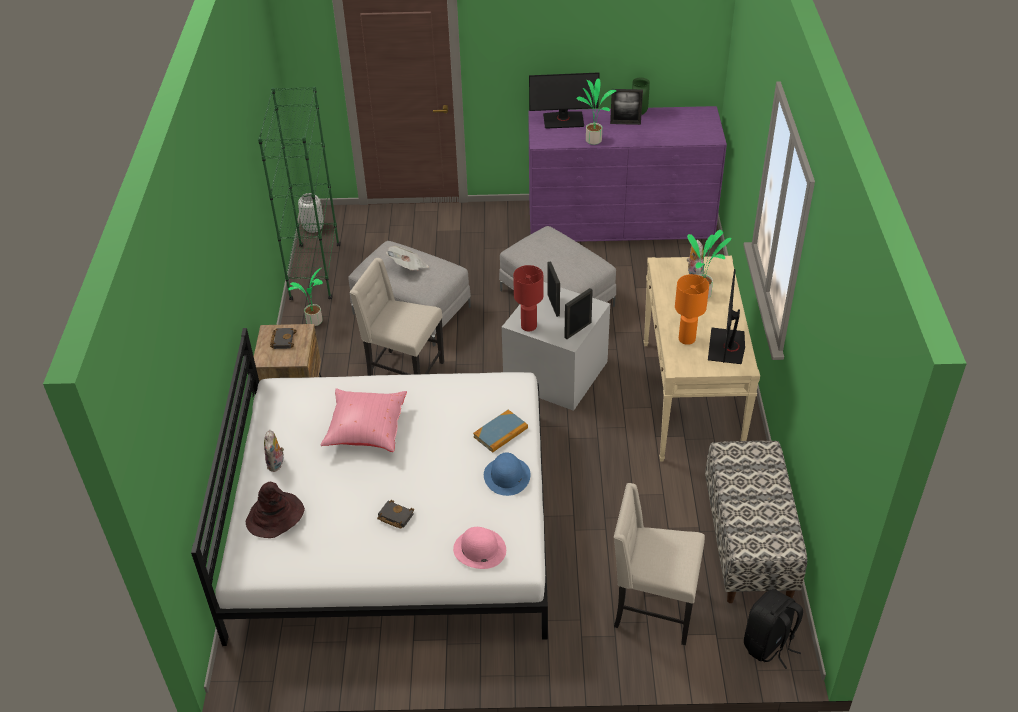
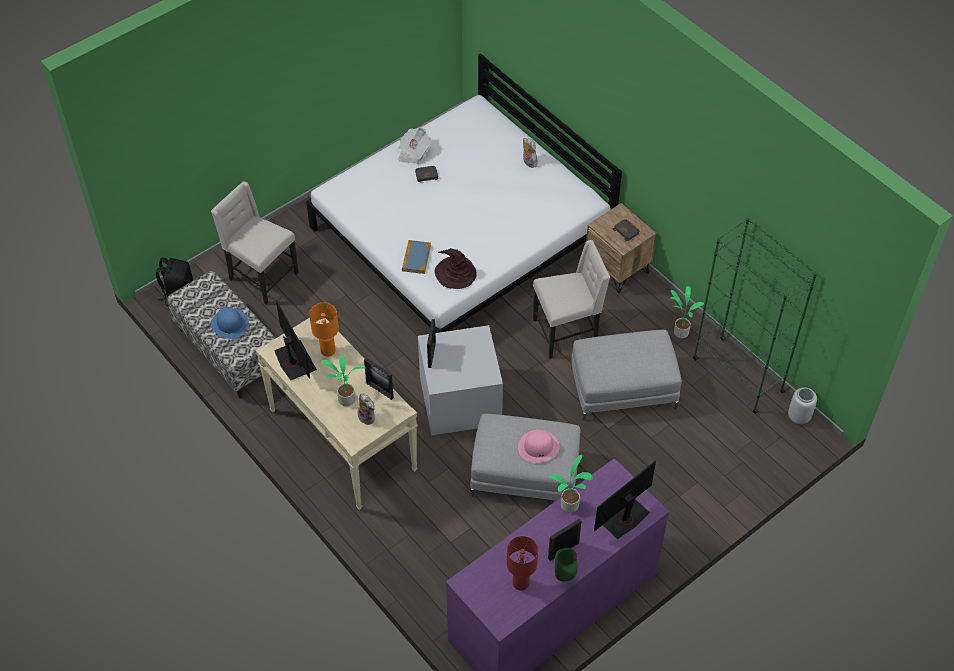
camera: 140 degrees right, 10 degrees up
brown hat [246,482,305,538] -> brown hat moved to [435,248,477,289]
pink pillow [320,388,407,452] -> none
newspaper [386,246,429,270] -> newspaper moved to [398,127,431,164]
pink hat [453,527,506,569] -> pink hat moved to [518,430,560,463]
blue hat [484,452,531,496] -> blue hat moved to [211,307,249,339]
red table lamp [513,265,543,331] -> red table lamp moved to [507,536,538,591]
picture frame [548,261,560,317] -> picture frame moved to [364,358,394,400]
beige chair [614,483,705,645] -> beige chair turned 120 degrees counterclockwise [211,181,299,305]

